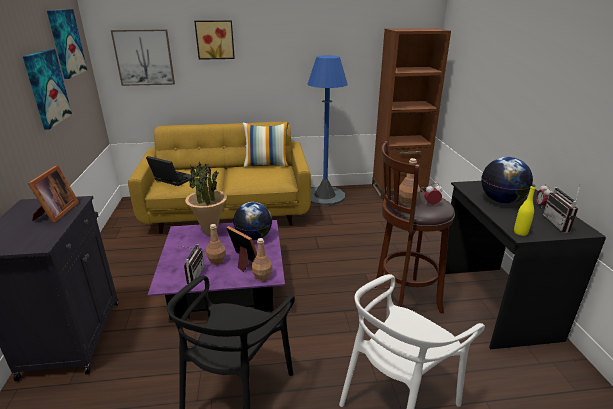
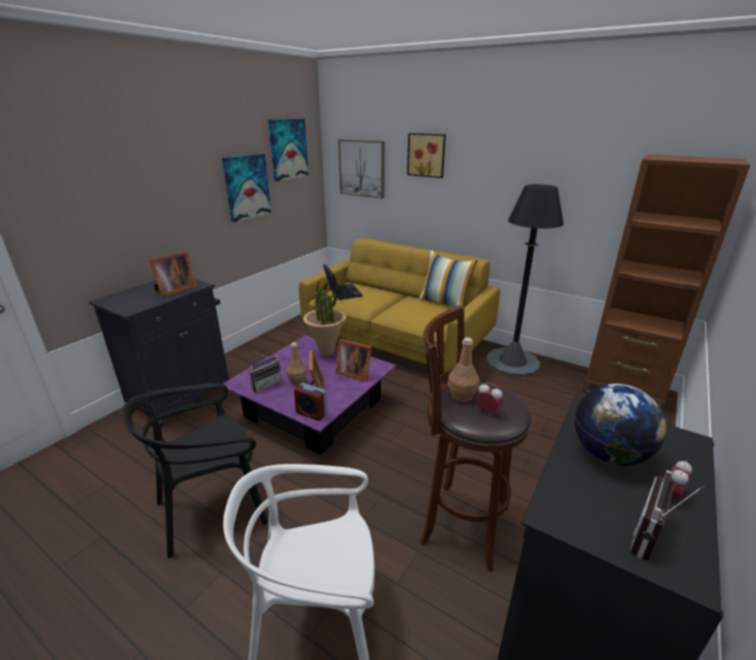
camera: 40 degrees right, 0 degrees up
globe [233,202,272,240] -> picture frame [335,339,372,382]
brown bottle [252,238,272,281] -> alarm clock [294,383,327,421]
blue floor lamp [307,55,348,206] -> black floor lamp [486,184,564,377]
yellow bottle [514,184,536,236] -> none

